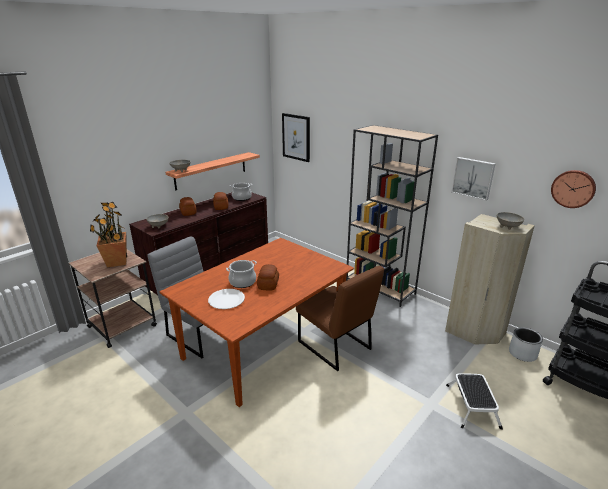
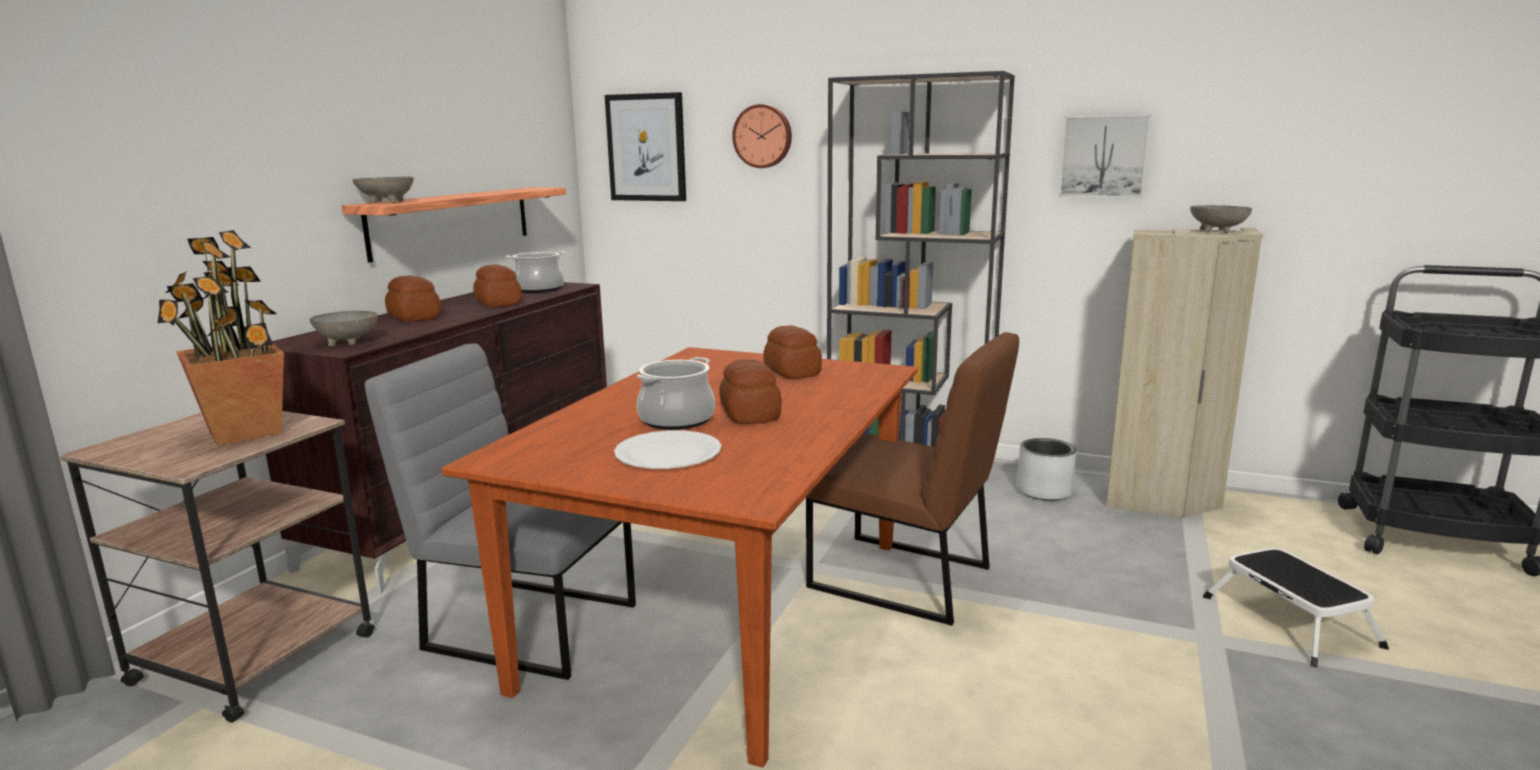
camera: 20 degrees left, 10 degrees down
grey planter [509,327,543,362] -> grey planter moved to [1017,438,1076,501]
wall clock [551,170,596,208] -> wall clock moved to [732,104,792,168]
none -> bread [763,325,822,379]

